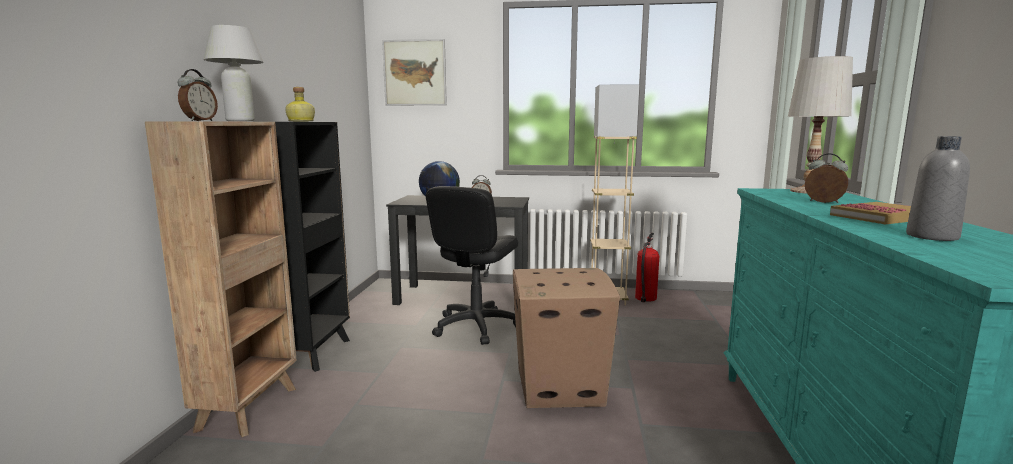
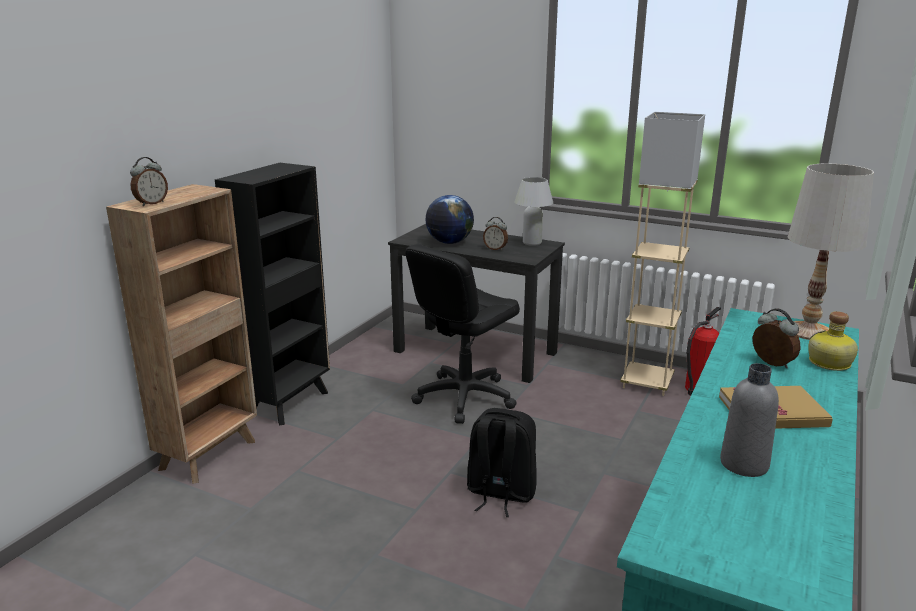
camera: 20 degrees right, 10 degrees up
white table lamp [204,25,264,121] -> white table lamp moved to [514,177,553,246]
bottle [285,87,315,122] -> bottle moved to [808,311,858,371]
picture [382,39,447,106] -> none
cardboard box [513,268,620,408] -> black backpack [467,408,537,517]

